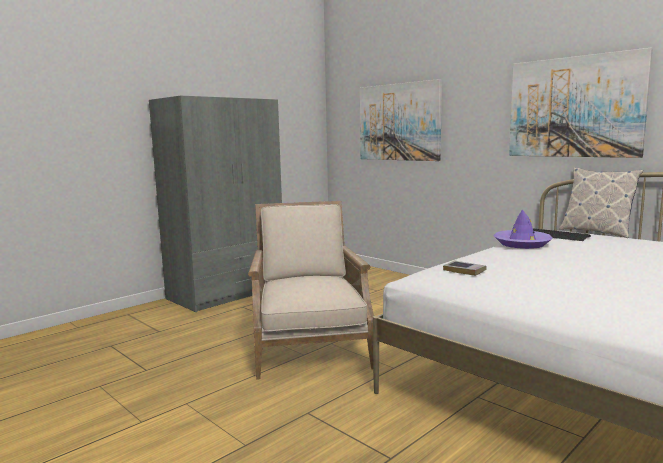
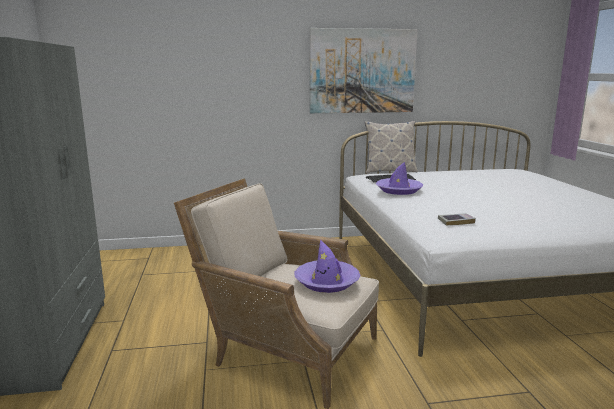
camera: 55 degrees left, 5 degrees up
picture [360,79,442,161] -> none
none -> purple hat [294,239,360,293]

